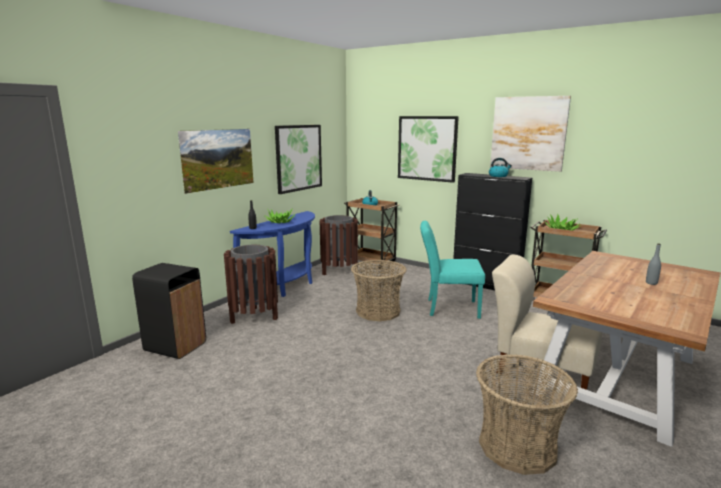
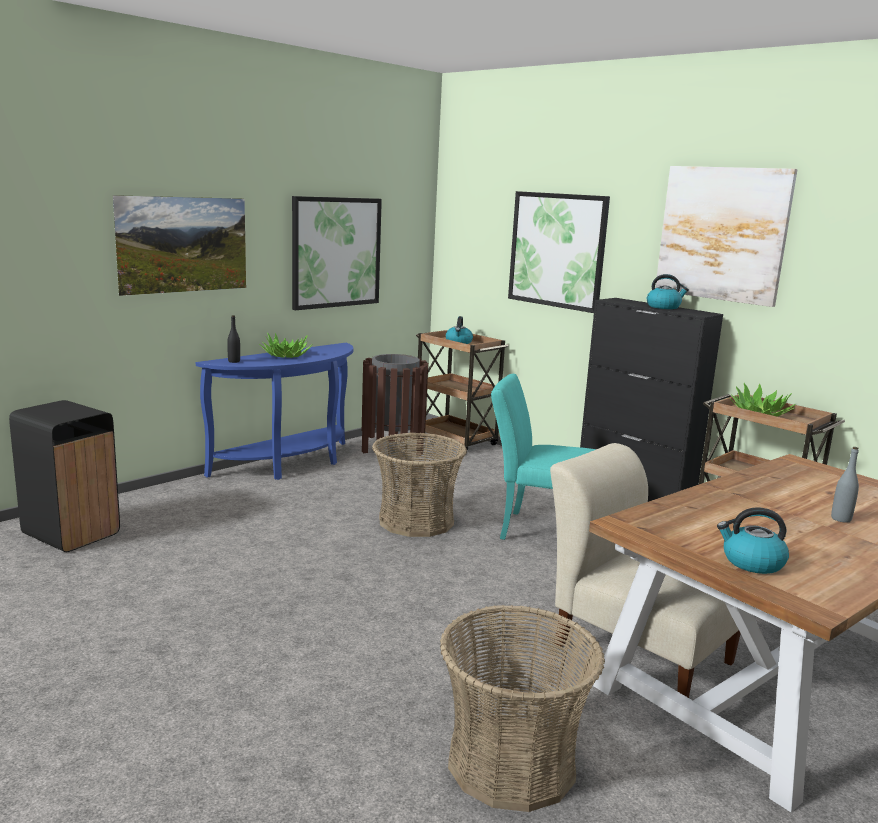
camera: 10 degrees right, 0 degrees up
brown trash can [224,245,278,324] -> none
none -> kettle [717,507,789,574]

